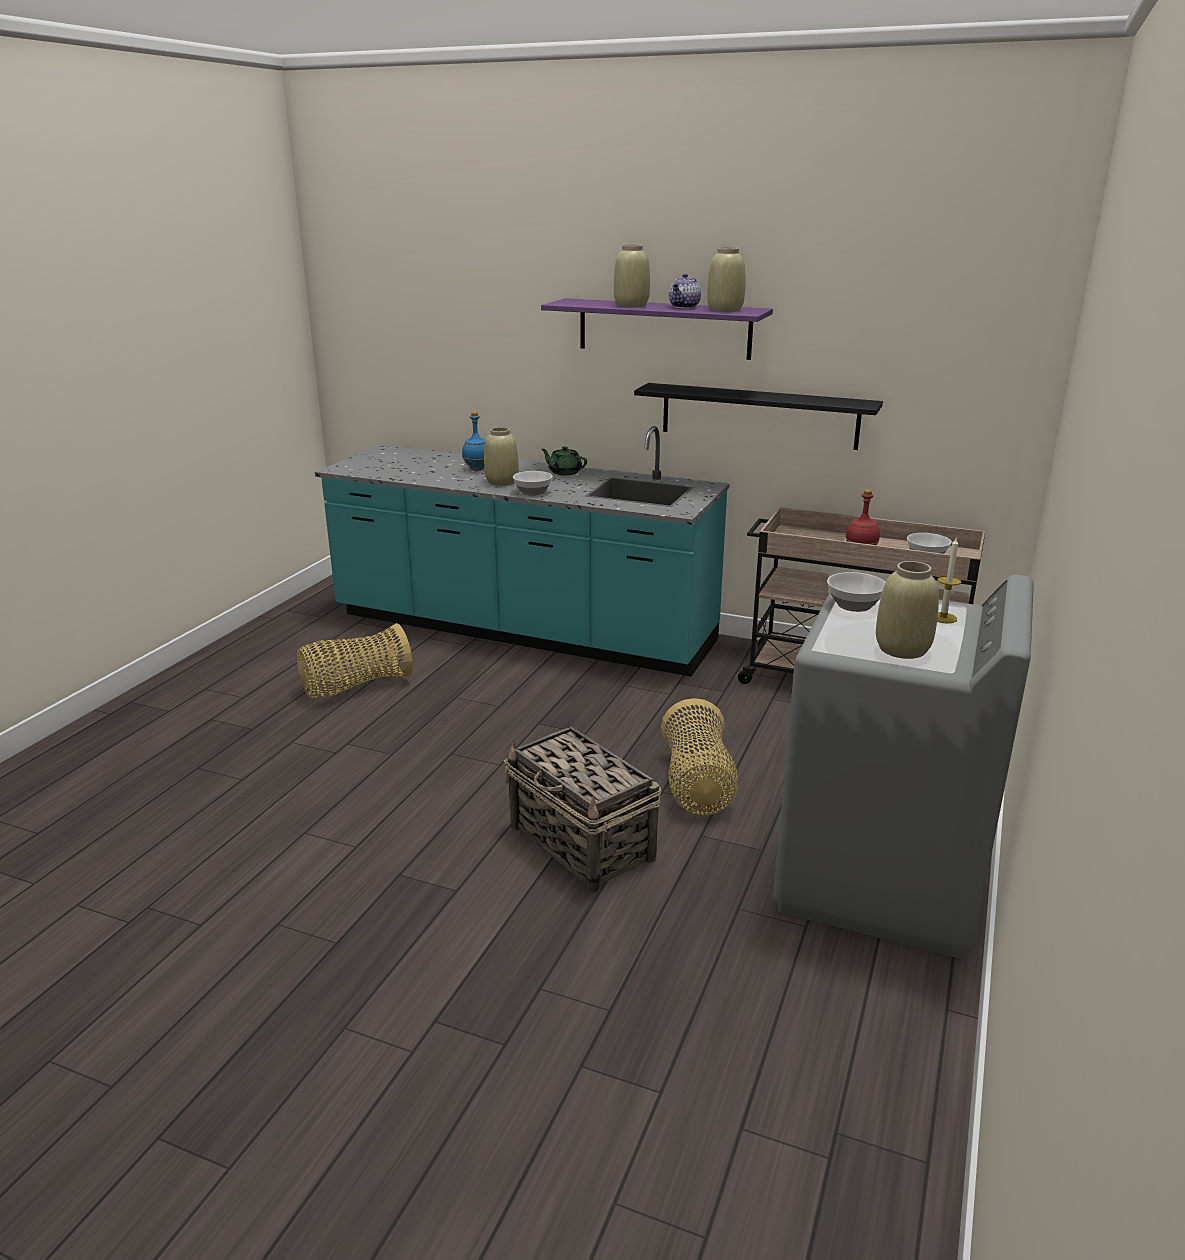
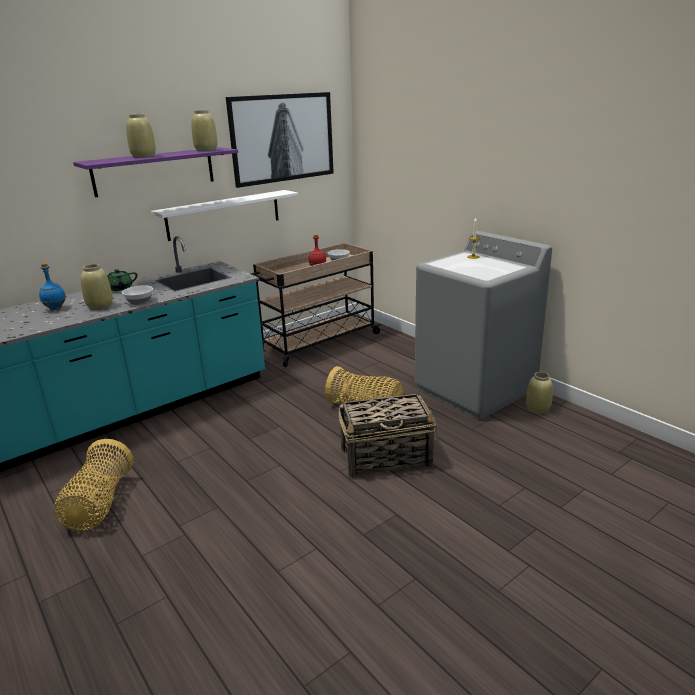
camera: 60 degrees left, 0 degrees up
black shelf [634,383,883,450] -> white shelf [151,190,298,241]
teapot [669,274,701,309] -> none
bowl [827,572,886,612] -> none
beige vase [876,561,939,659] -> beige vase moved to [526,372,553,414]
none -> picture [226,92,334,188]

